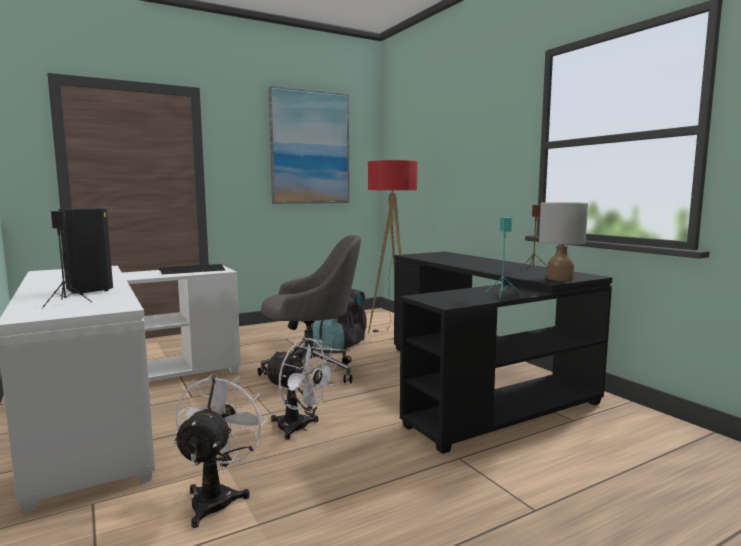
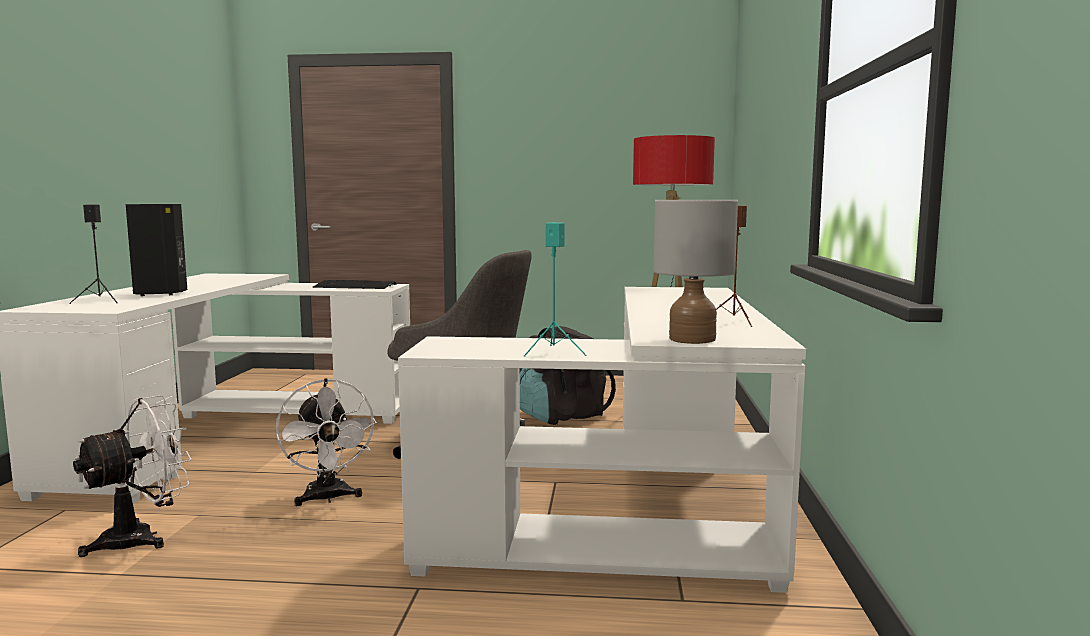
camera: 35 degrees right, 0 degrees up
picture [268,85,350,204] -> none
black desk [394,252,613,454] -> white desk [398,287,806,593]

